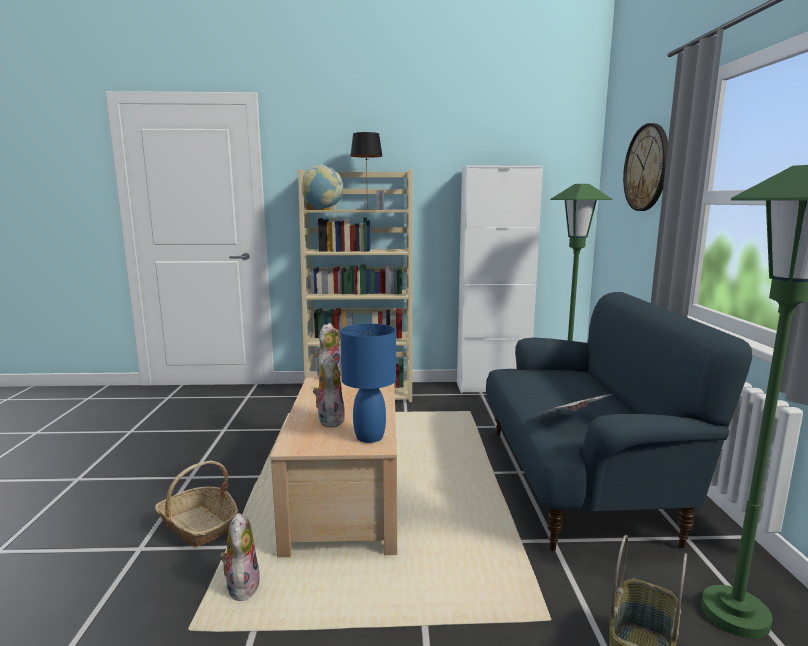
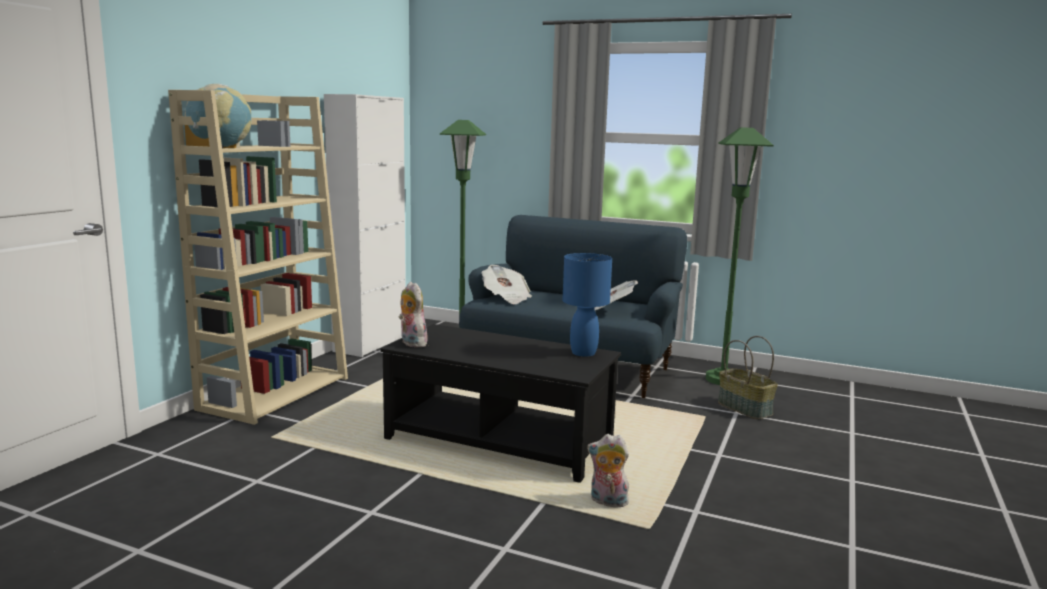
camera: 65 degrees left, 0 degrees up
basket [155,461,238,547] -> none
beige coffee table [270,371,397,557] -> black coffee table [381,324,621,483]
plush toy [313,354,345,428] -> none
table lamp [351,132,382,210] -> none
wall clock [623,123,668,211] -> none
none -> newspaper [481,265,532,304]

